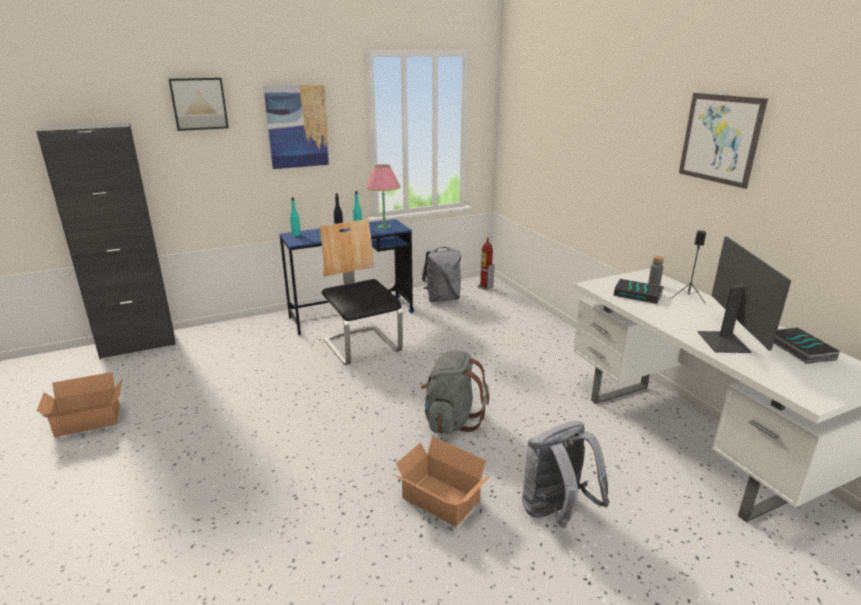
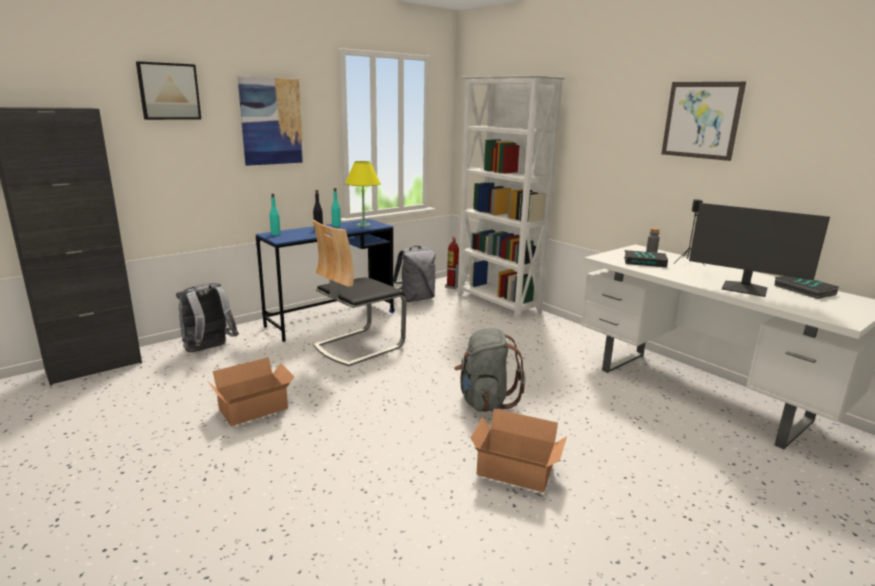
camera: 15 degrees left, 5 degrees down
cardboard box [36,372,123,437] -> cardboard box moved to [208,357,295,426]
chair [320,219,403,365] -> chair turned 90 degrees counterclockwise [313,220,407,366]
pink table lamp [365,164,401,229] -> yellow table lamp [345,161,381,226]
grey backpack [522,421,609,528] -> grey backpack moved to [176,283,239,352]
monitor [698,237,791,353] -> monitor turned 135 degrees clockwise [689,203,830,297]
none -> white bookcase [458,75,566,320]

